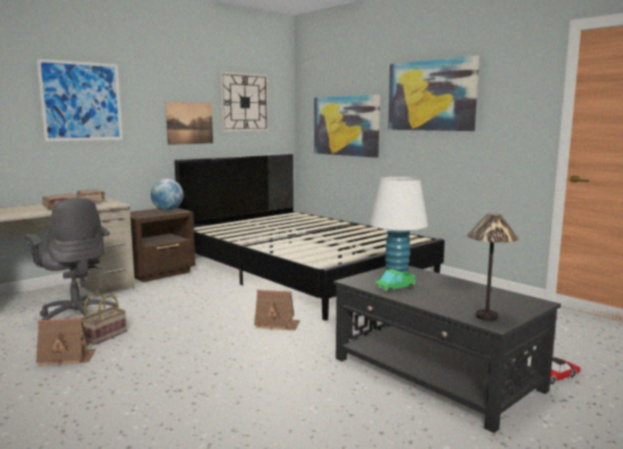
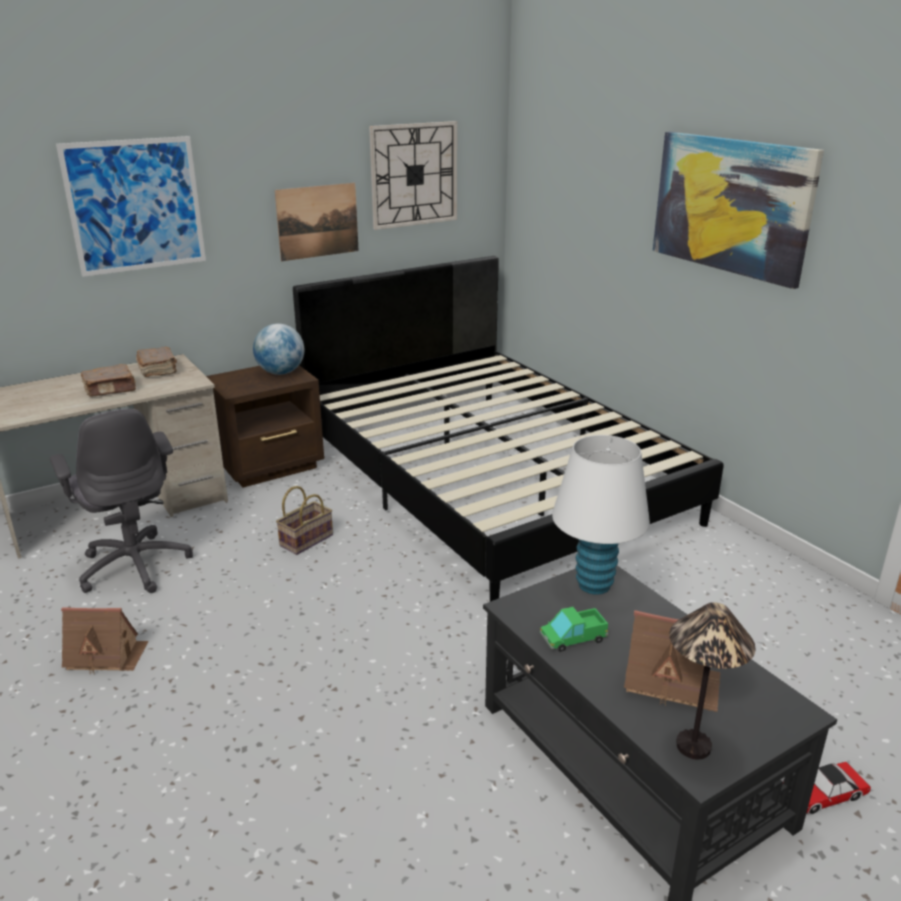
camera: 10 degrees right, 15 degrees up
basket [82,292,127,345] -> basket moved to [276,486,333,555]
toy house [254,290,300,331] -> toy house moved to [624,610,720,712]
picture [314,95,380,158] -> none

